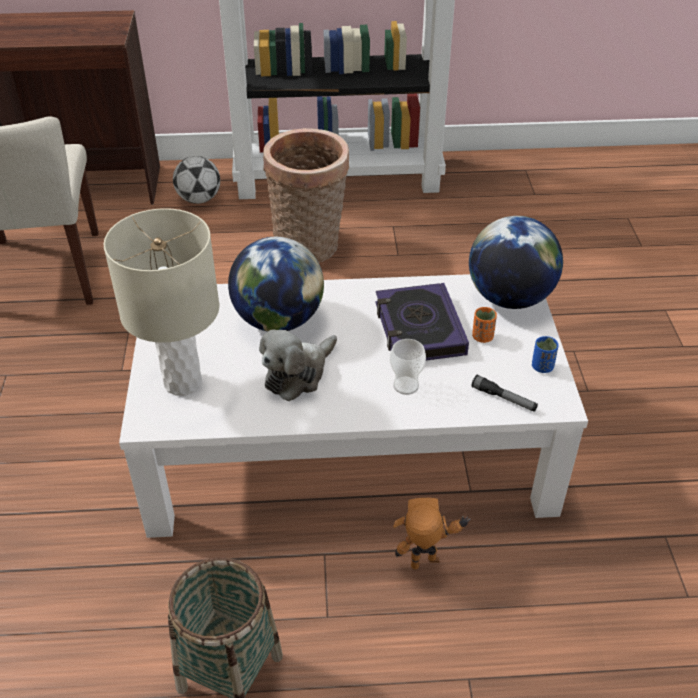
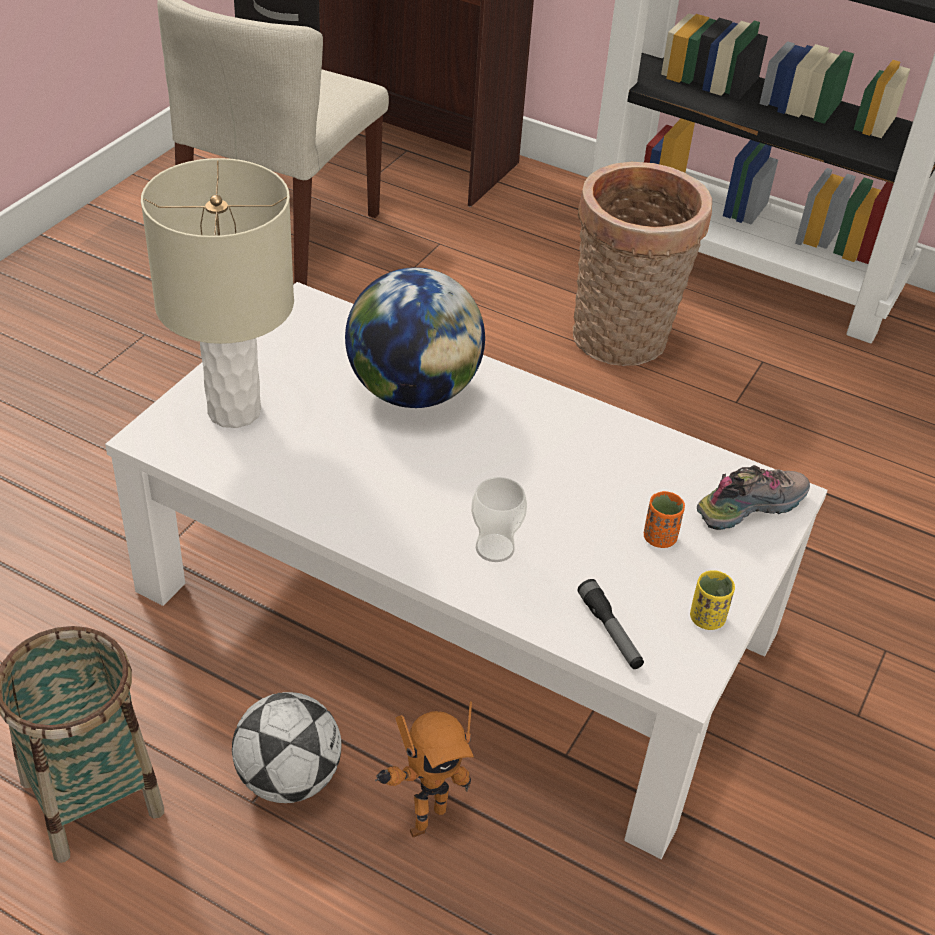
camera: 30 degrees right, 0 degrees up
football [173,156,220,204] -> football moved to [232,692,341,803]
plush toy [259,330,337,401] -> none
book [375,283,469,361] -> none
toy robot [393,498,470,569] -> toy robot turned 120 degrees clockwise [375,701,474,837]
globe [469,216,563,309] -> shoe [697,465,810,530]
blue cup [532,336,559,373] -> yellow cup [690,570,735,630]

